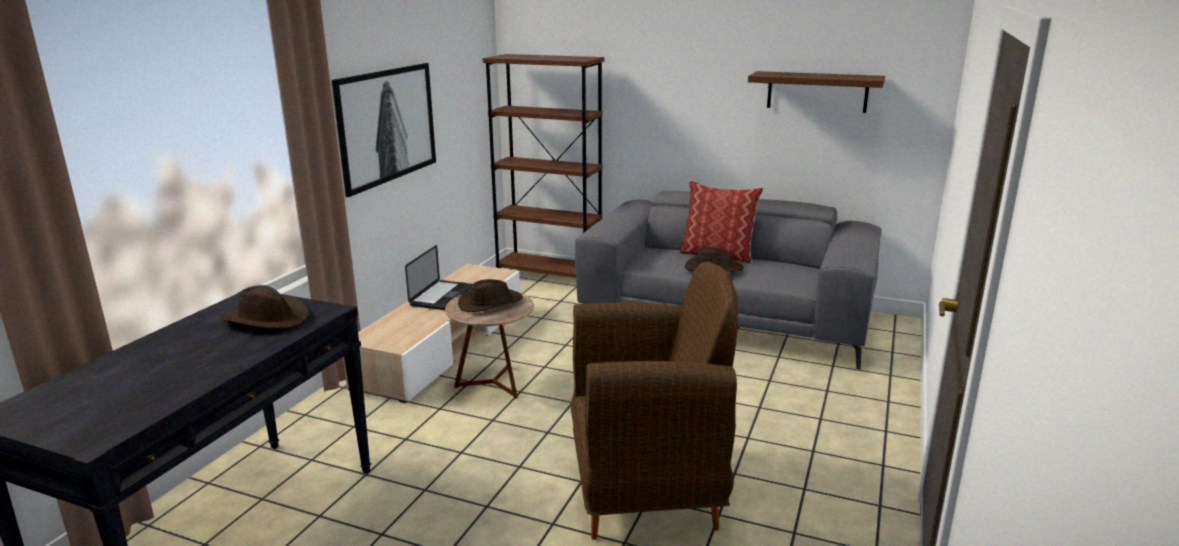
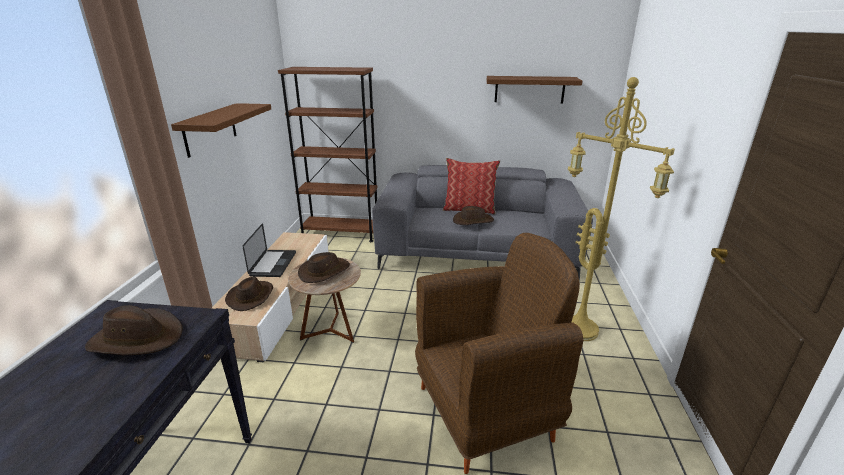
camera: 15 degrees left, 5 degrees up
picture [331,63,436,197] -> brown shelf [171,103,271,158]
none -> brown hat [225,277,273,311]
none -> yellow floor lamp [568,77,675,341]

